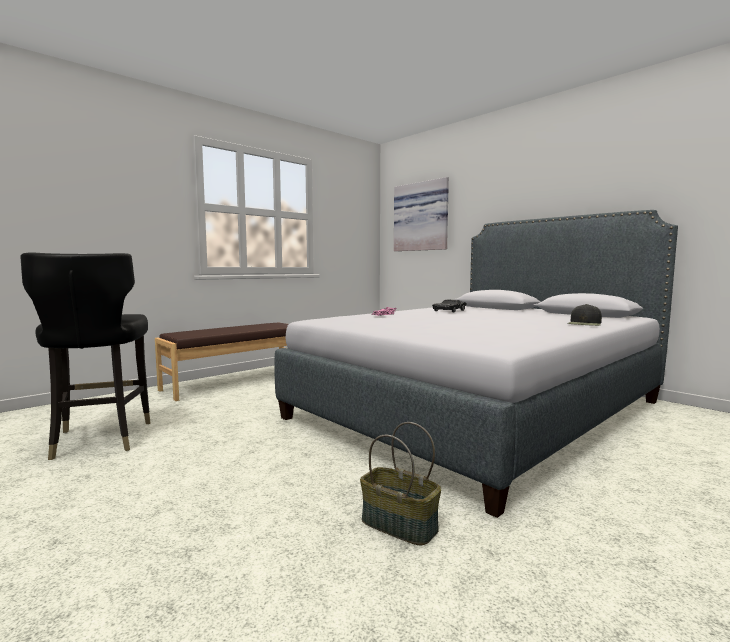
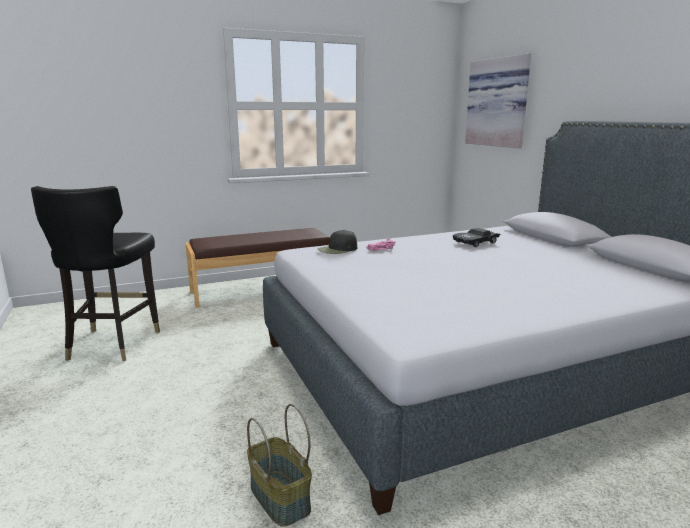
camera: 20 degrees right, 10 degrees up
black cap [567,304,602,326] -> black cap moved to [317,230,357,254]

